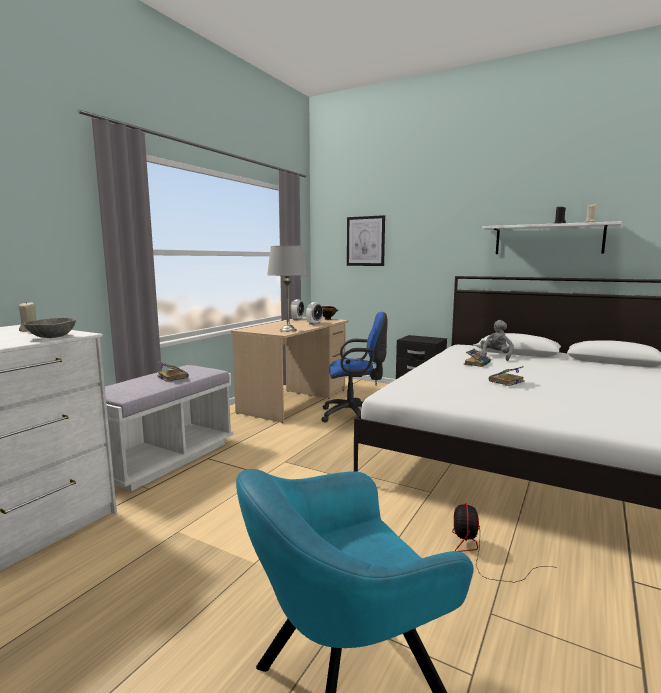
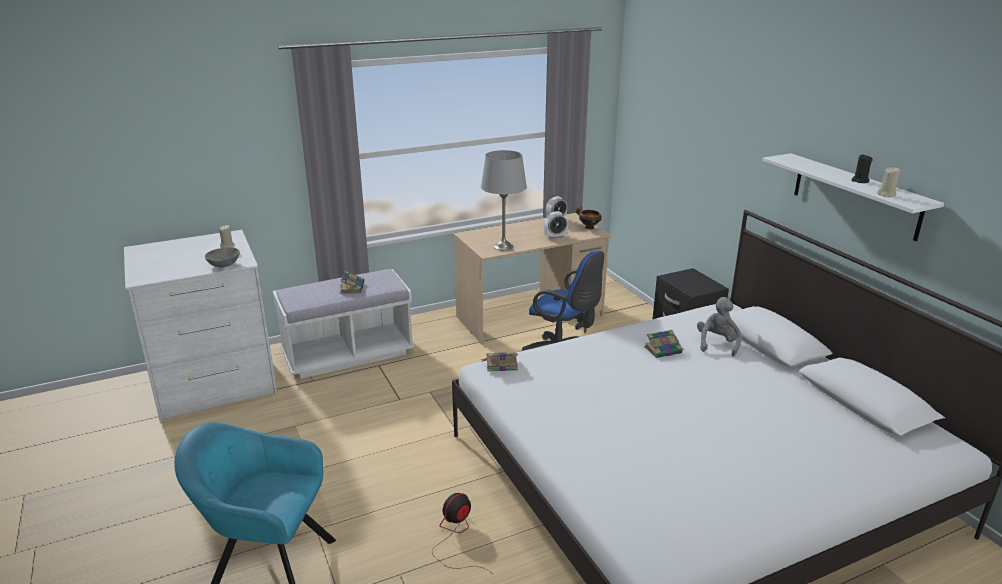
camera: 35 degrees right, 15 degrees up
picture [347,215,385,266] -> none
grey plush toy [480,320,514,361] -> grey plush toy turned 45 degrees counterclockwise [697,297,742,357]
book [489,366,525,386] -> book moved to [481,352,518,371]

